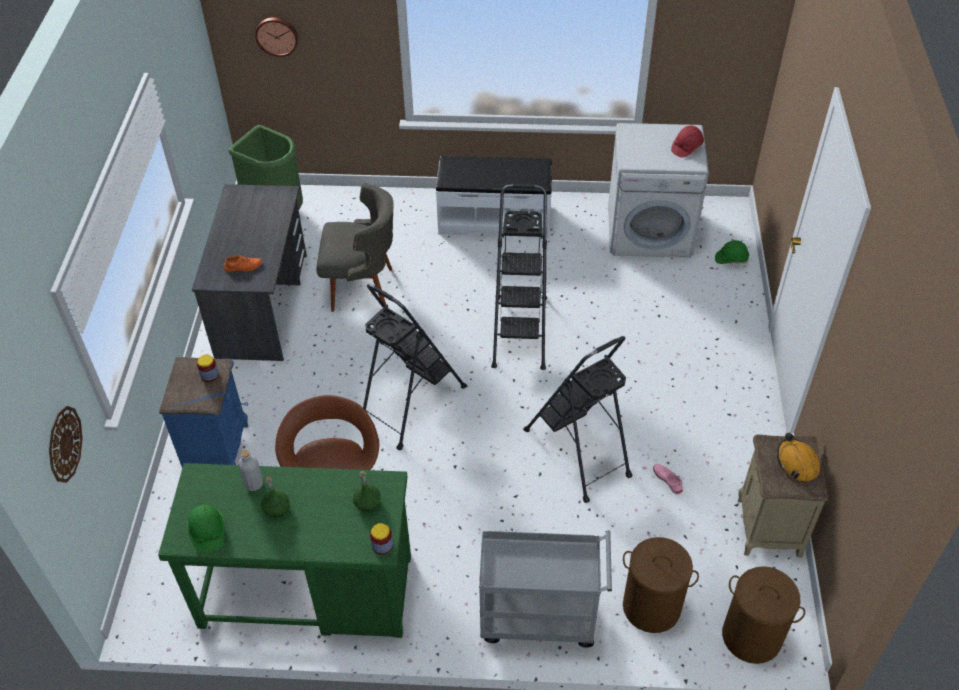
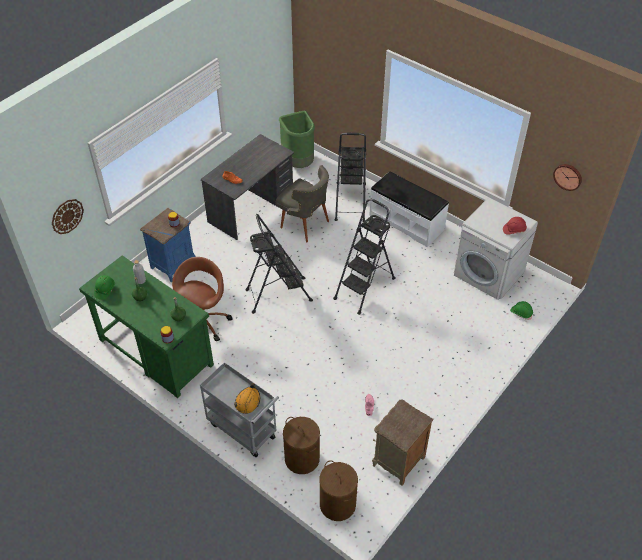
camera: 35 degrees right, 0 degrees up
wall clock [255,17,298,57] -> wall clock moved to [553,164,582,191]
step ladder [523,336,632,503] -> step ladder moved to [335,133,366,222]
orange hard hat [777,433,820,482] -> orange hard hat moved to [234,383,260,414]

